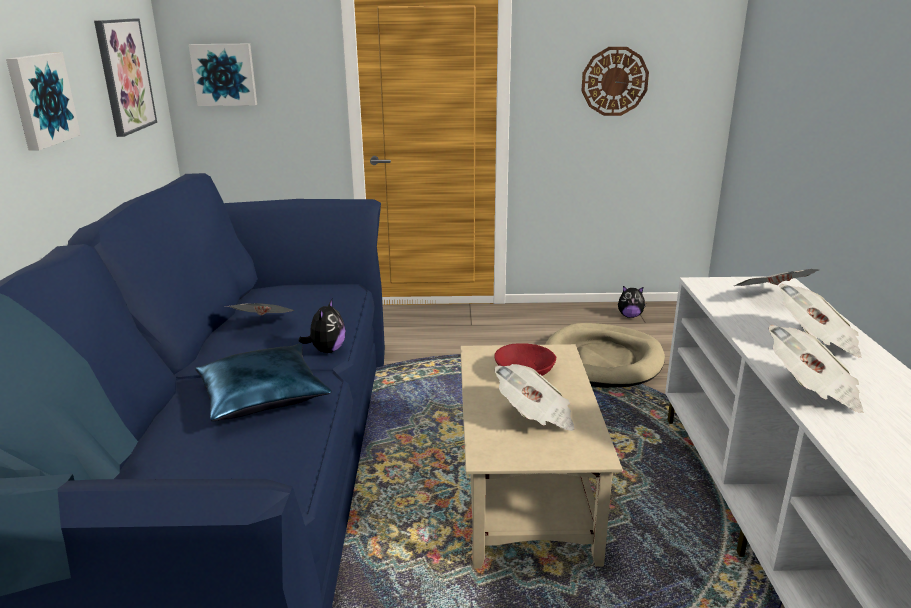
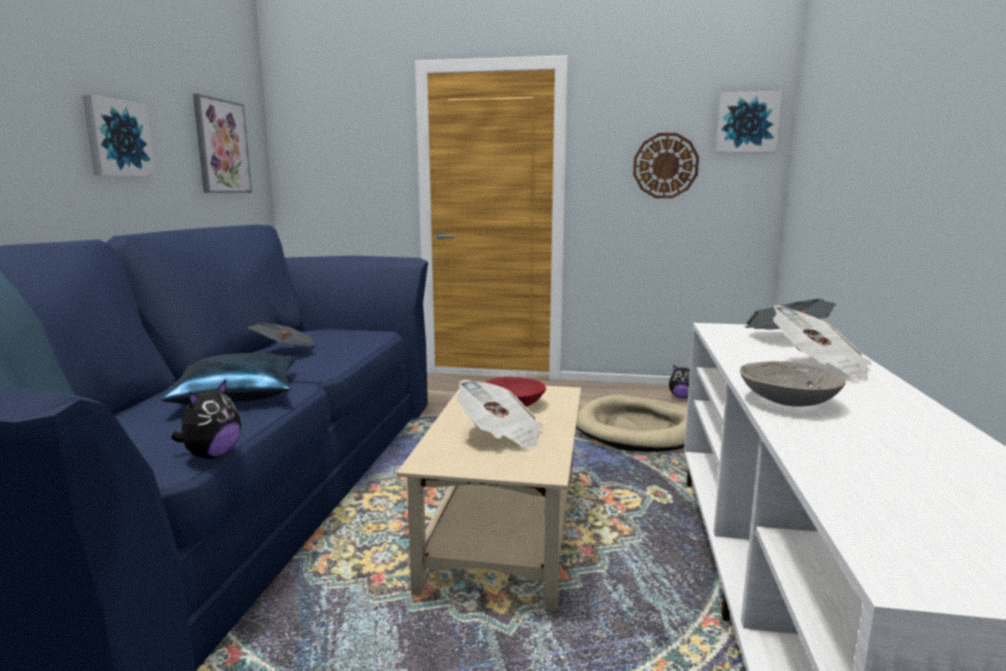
camera: 10 degrees right, 10 degrees down
picture [189,44,257,106] -> picture moved to [715,91,782,153]
plush toy [299,299,346,353] -> plush toy moved to [171,379,241,459]
newspaper [769,325,864,413] -> grey bowl [740,361,846,407]

